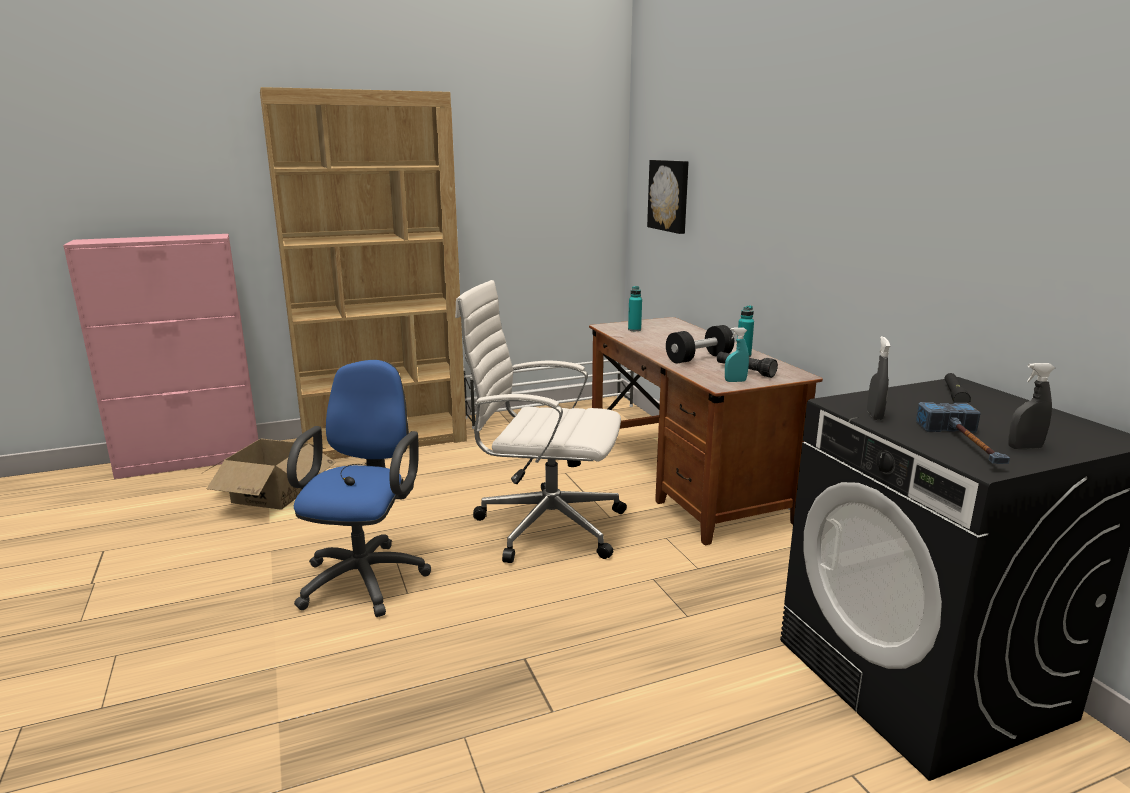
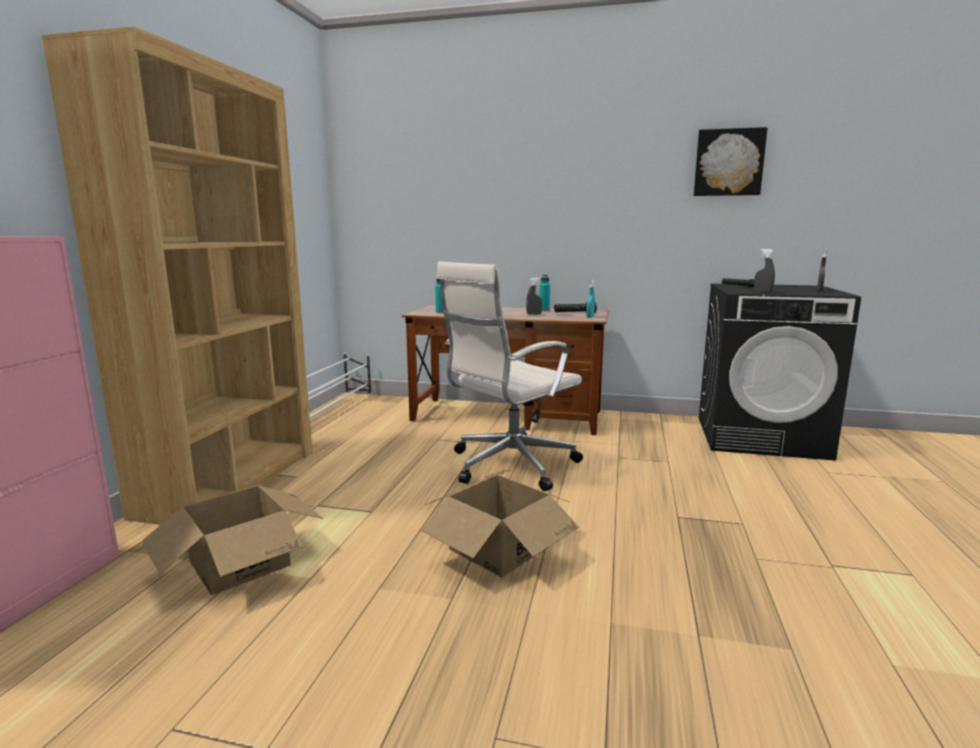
camera: 55 degrees left, 5 degrees down
blue office chair [287,360,431,617] -> cardboard box [421,475,579,577]
picture [647,160,689,234] -> picture moved to [694,127,768,196]
black dumbbell [666,325,734,363] -> grey spray bottle [526,278,543,315]
hammer [916,402,1010,464] -> none

